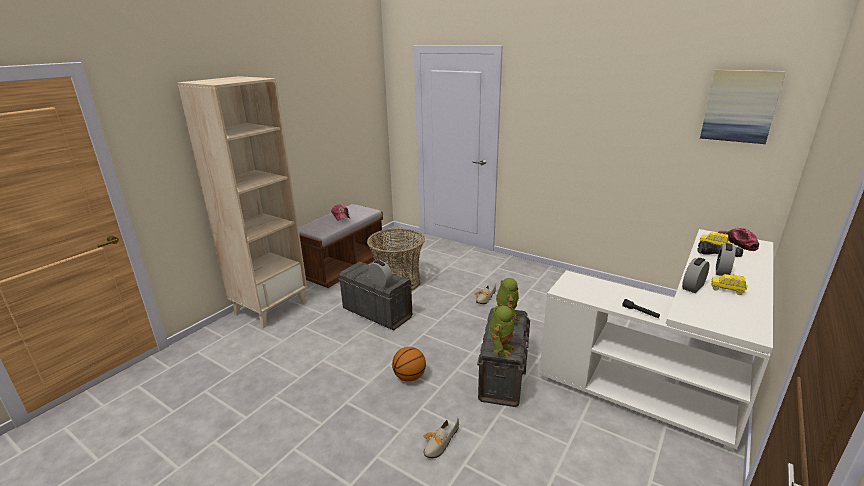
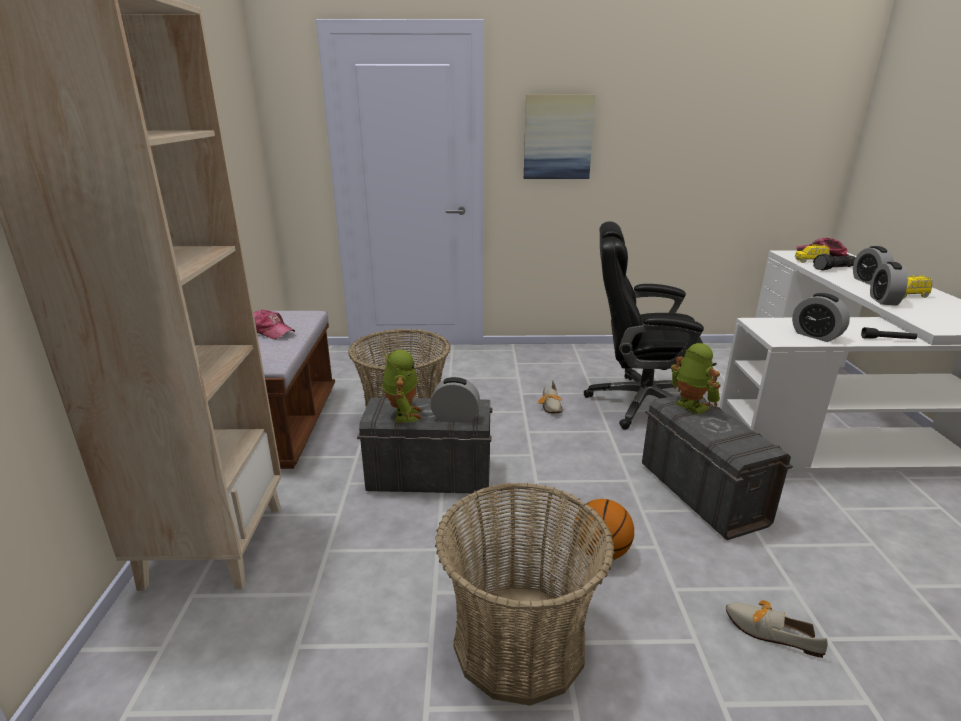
camera: 35 degrees left, 0 degrees up
shoe [423,418,459,458] -> shoe turned 120 degrees clockwise [726,600,827,658]
toy robot [489,306,516,357] -> toy robot moved to [382,350,422,422]
picture [700,70,786,144] -> picture moved to [524,94,596,179]
none -> basket [435,482,614,706]
none -> black office chair [584,221,704,430]
none -> alarm clock [792,293,850,342]

